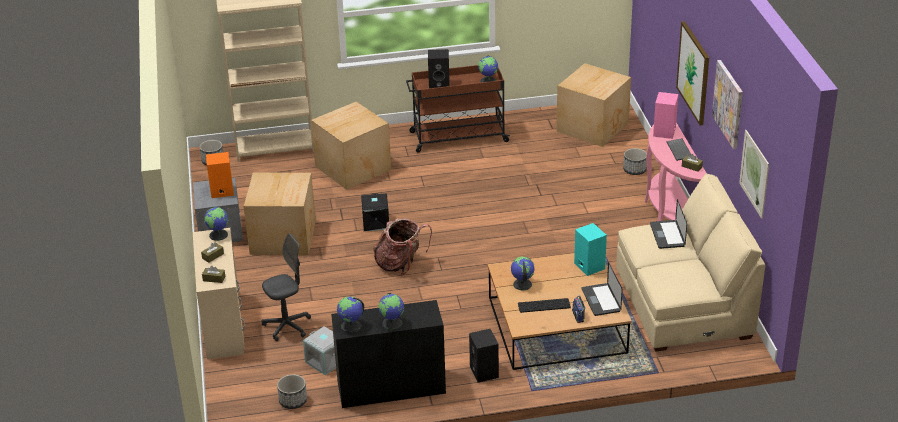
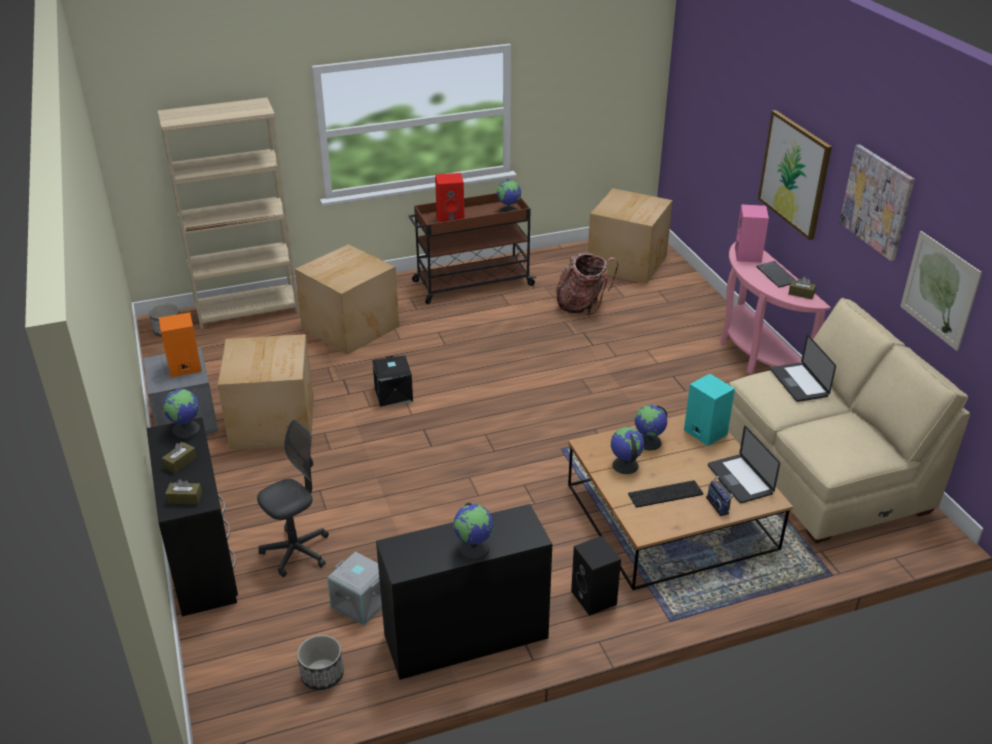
camera: 10 degrees left, 0 degrees up
beige desk [193,228,245,359] -> black desk [147,417,238,617]
globe [337,296,364,333] -> globe moved to [634,405,668,450]
backpack [373,218,432,275] -> backpack moved to [556,253,618,316]
black speaker [428,49,450,88] -> red speaker [435,173,464,222]
planter [623,148,647,175] -> none

